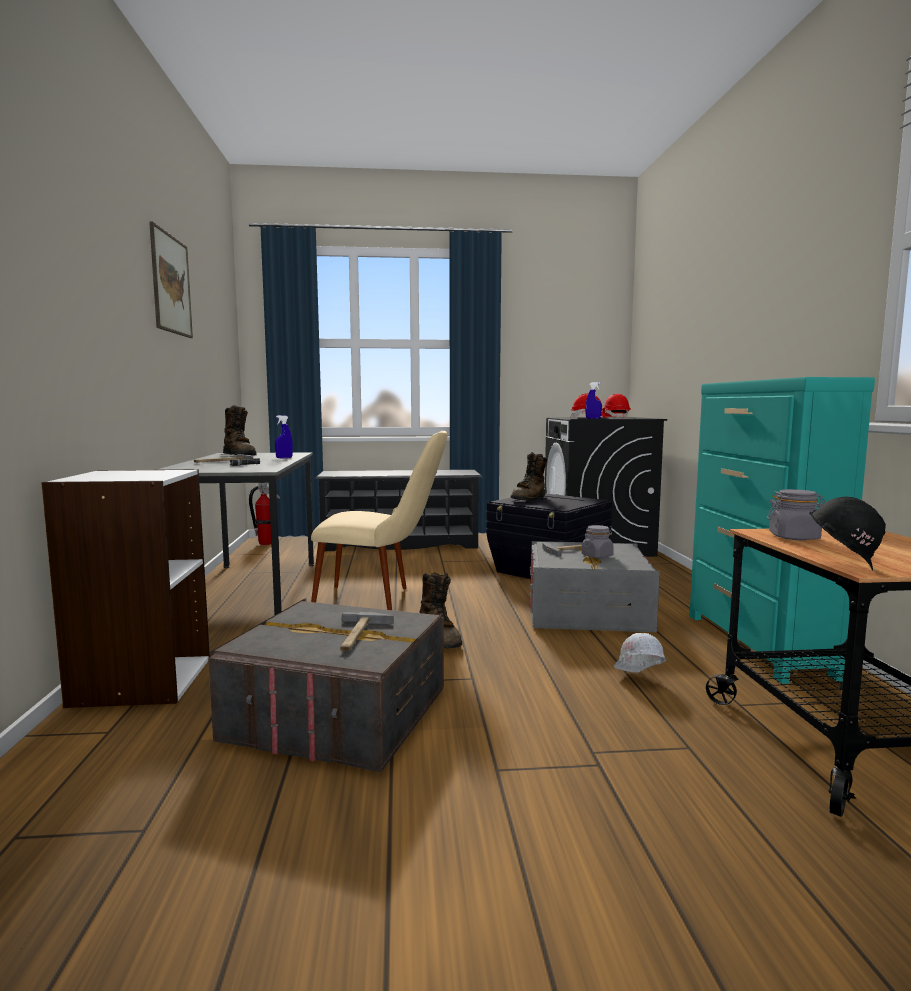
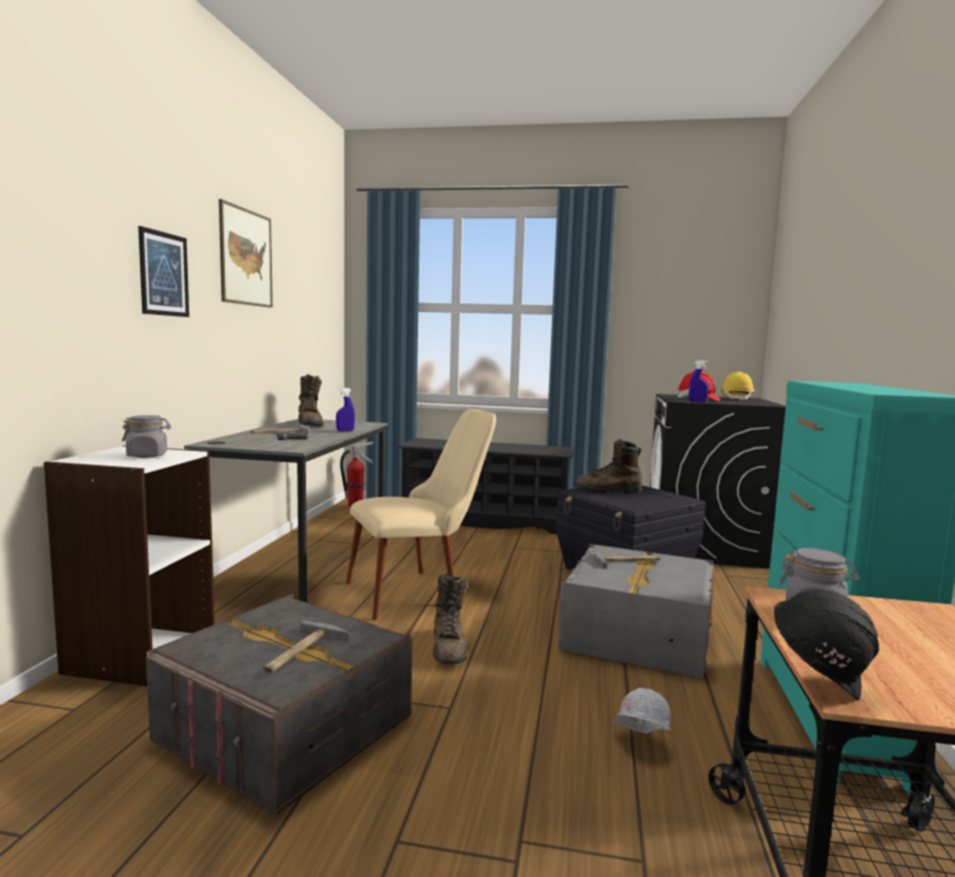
camera: 15 degrees right, 0 degrees up
beige chair [311,431,448,610] -> beige chair turned 45 degrees counterclockwise [346,409,496,620]
brown boot [511,452,547,501] -> brown boot turned 45 degrees clockwise [574,439,642,493]
grey jar [582,525,614,558] -> grey jar moved to [122,415,171,458]
red hard hat [602,394,631,418] -> yellow hard hat [721,372,754,401]
none -> picture [138,226,189,317]

